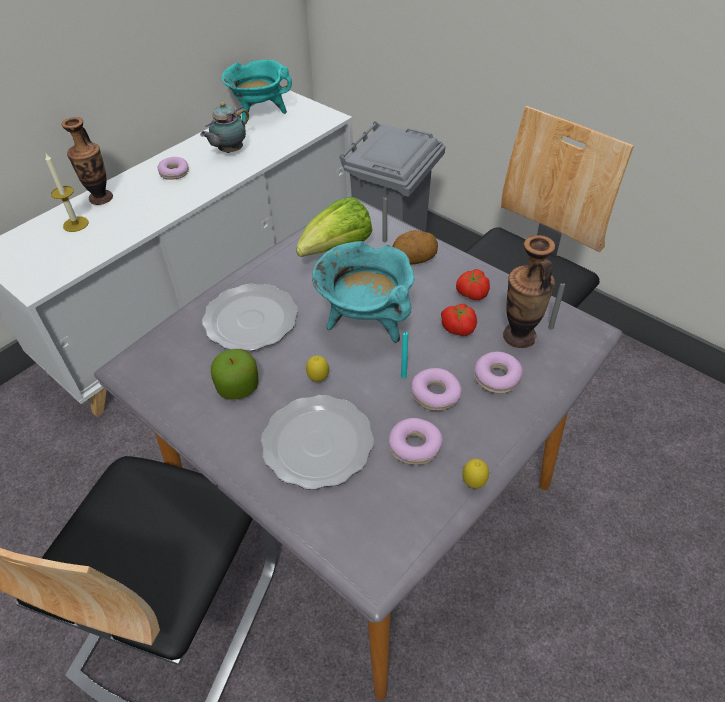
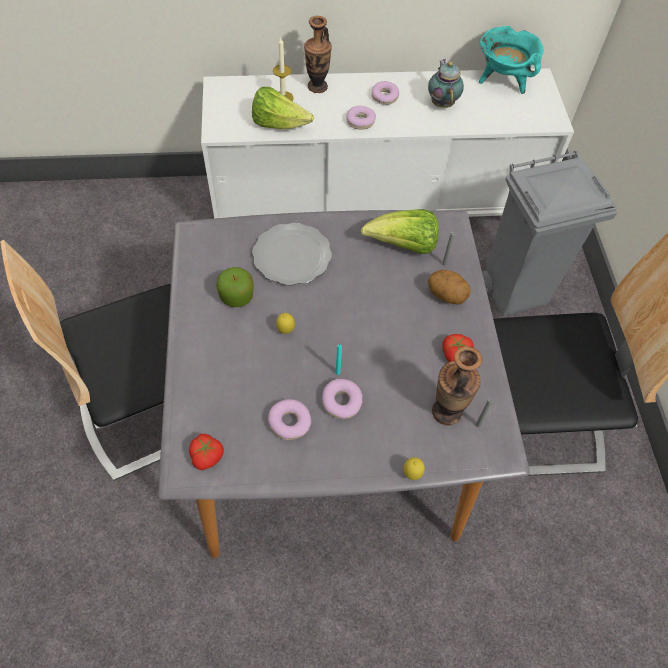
camera: 40 degrees right, 10 degrees up
teapot [200,102,249,153] -> teapot turned 90 degrees clockwise [428,59,464,108]
plate [261,395,374,490] -> none
turquoise cooking pot [312,241,415,343] -> none
tomato [441,304,477,336] -> tomato moved to [189,434,224,470]
lemon [462,459,489,489] -> lemon moved to [403,457,425,480]
donut [474,352,523,394] -> donut moved to [346,106,376,130]
none -> lettuce [252,87,314,129]

